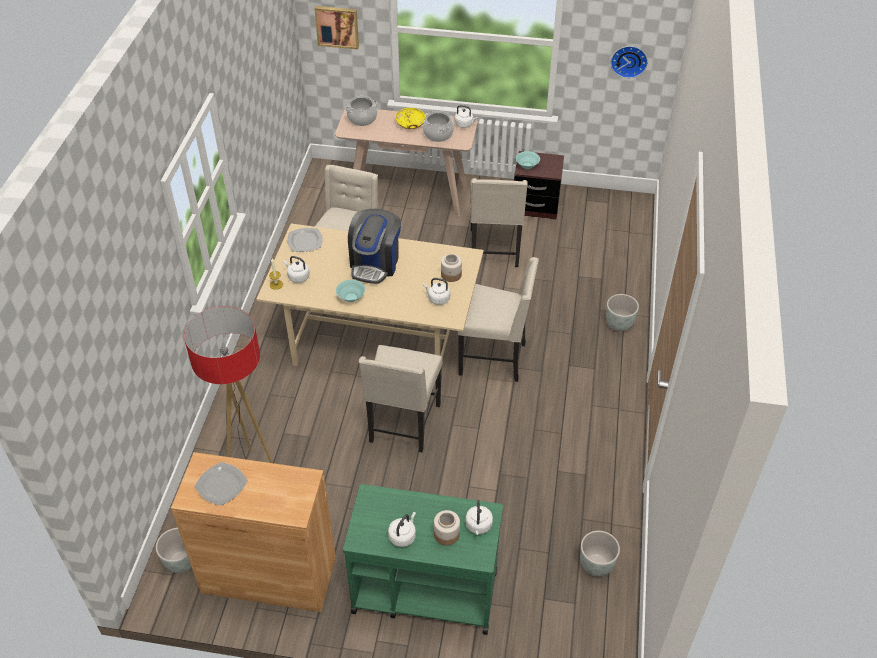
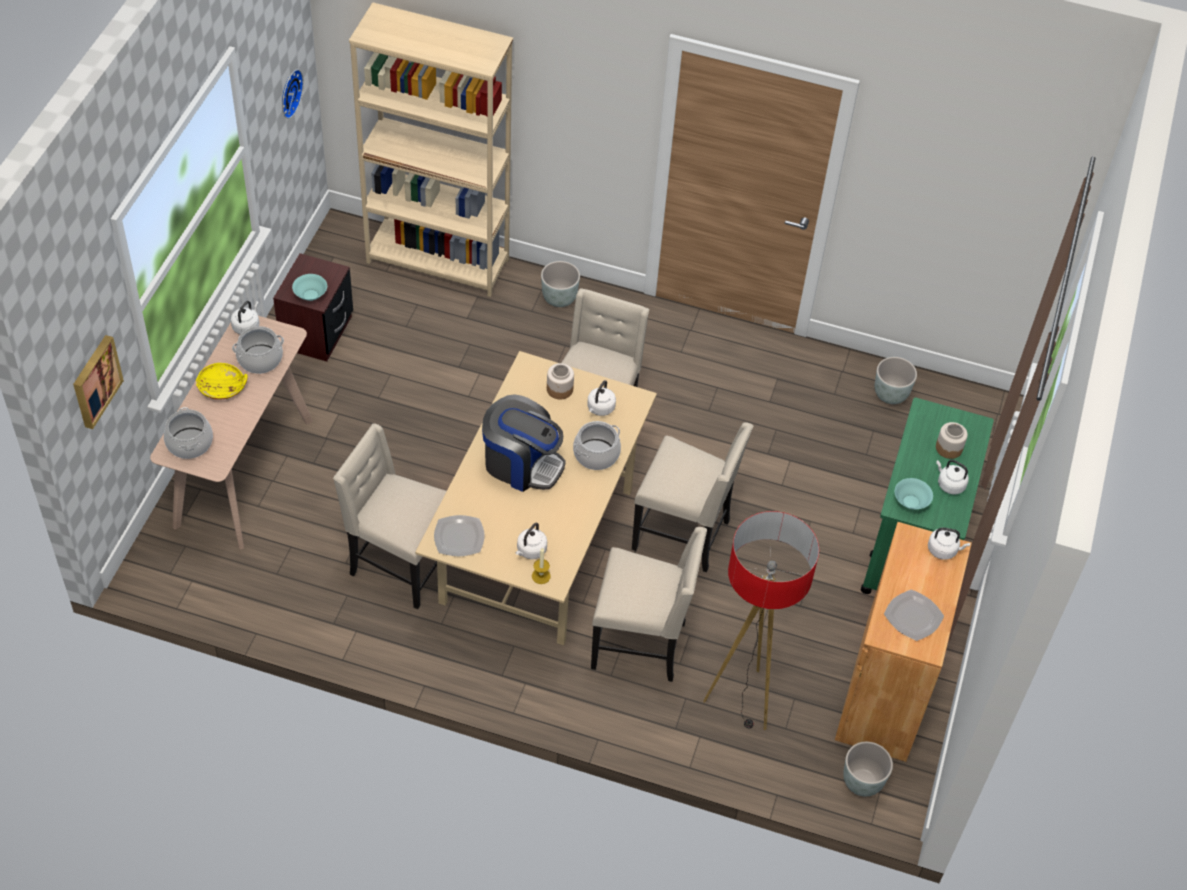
camera: 85 degrees left, 5 degrees up
turquoise bowl [336,280,365,302] -> turquoise bowl moved to [895,478,933,510]
white kettle [465,500,493,535] -> white kettle moved to [928,528,970,560]
beige chair [470,178,528,267] -> beige chair moved to [591,527,707,682]
none -> beige bookcase [349,2,513,297]
none -> cooking pot [573,421,621,470]

